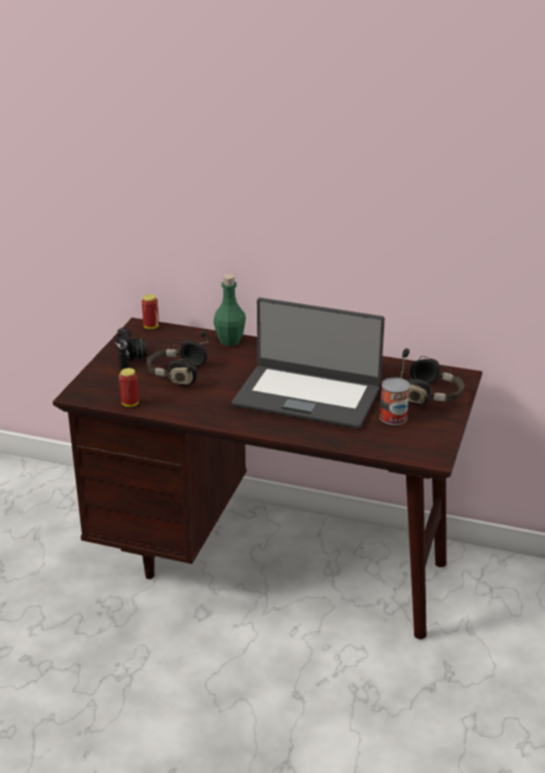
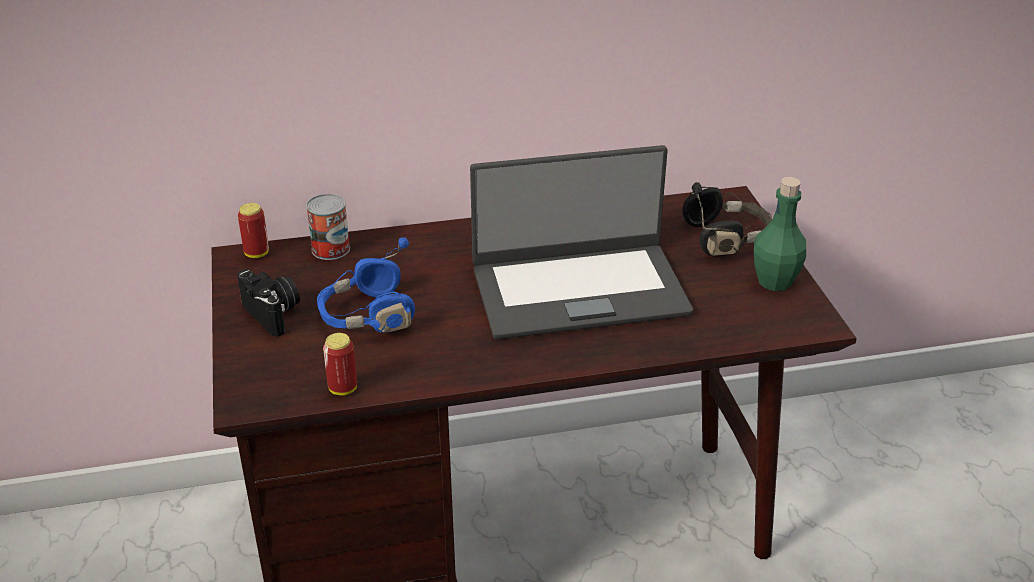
camera: 30 degrees left, 5 degrees up
black headphones [147,330,209,385] -> blue headphones [317,237,415,333]
green bottle [214,274,246,346] -> green bottle moved to [754,177,806,291]
can [380,377,410,425] -> can moved to [306,194,350,260]

